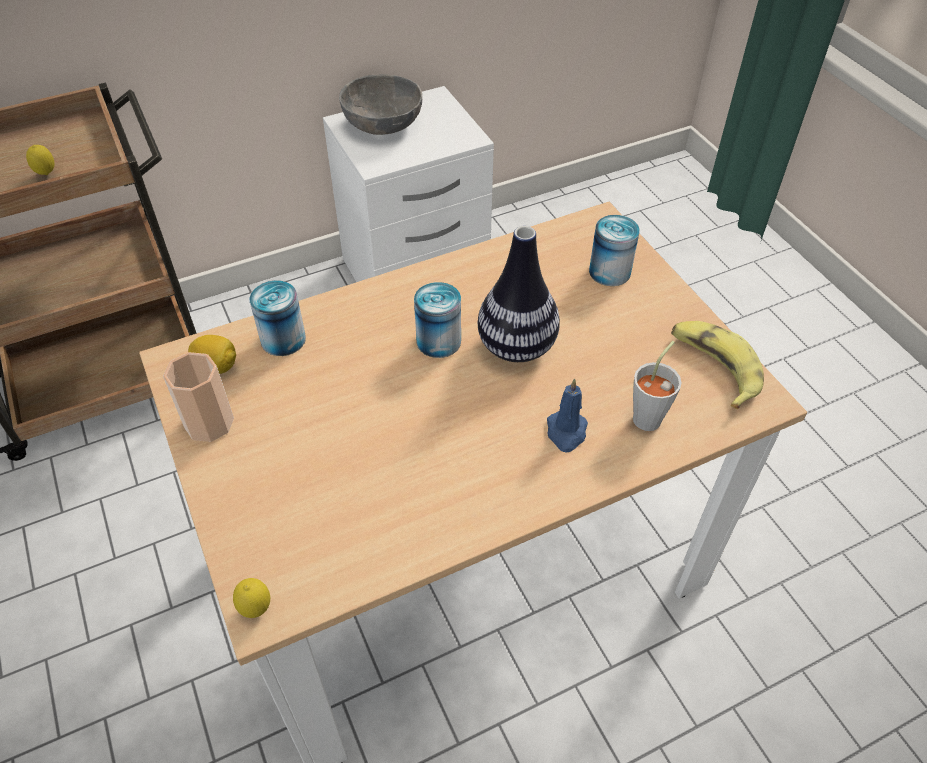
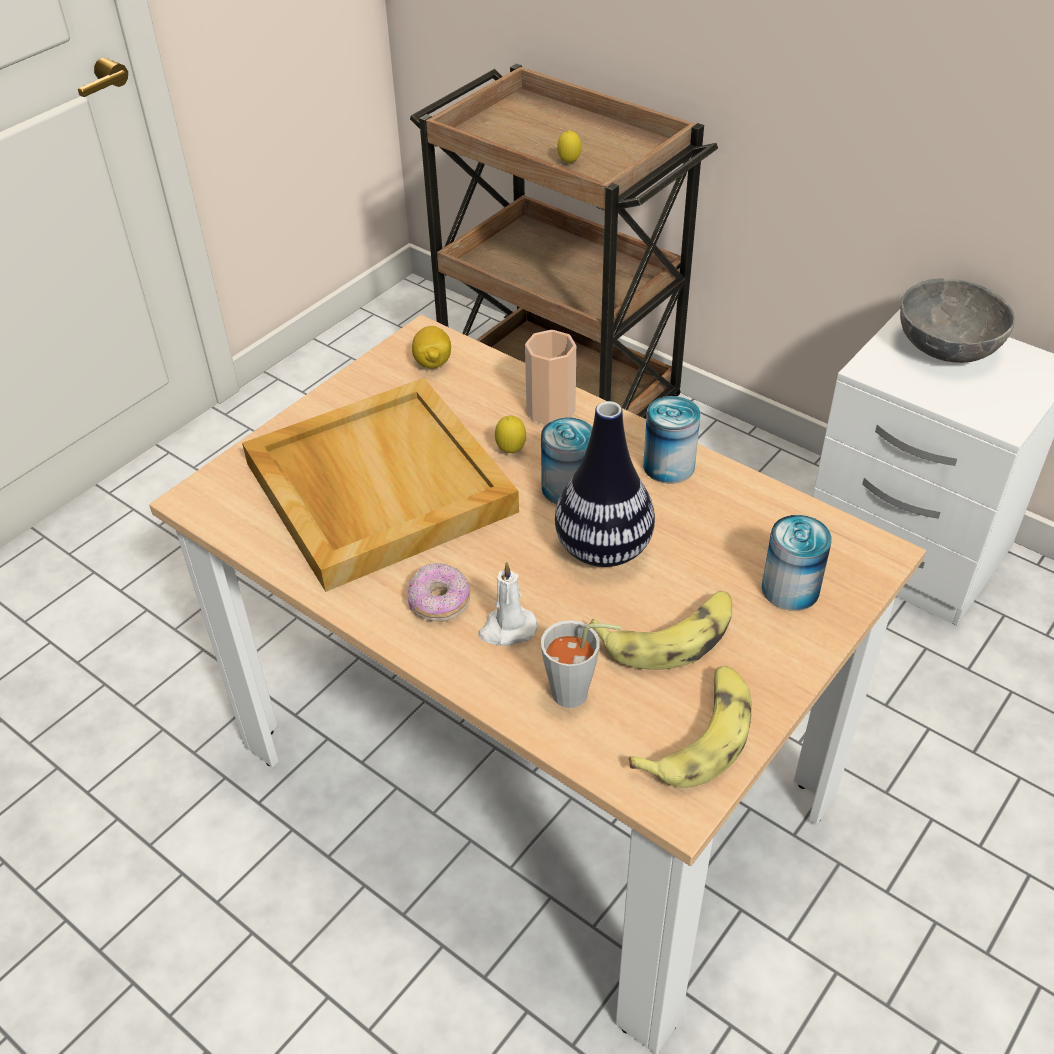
camera: 65 degrees right, 5 degrees down
cup [163,352,234,442] -> cup moved to [525,330,576,425]
lemon [233,578,270,618] -> lemon moved to [495,416,526,453]
can [249,280,306,356] -> can moved to [643,396,700,484]
blue candle [547,378,588,452] -> white candle [478,561,537,646]
none -> beige tray [242,378,519,592]
none -> donut [408,563,470,622]
none -> banana [590,591,732,670]

